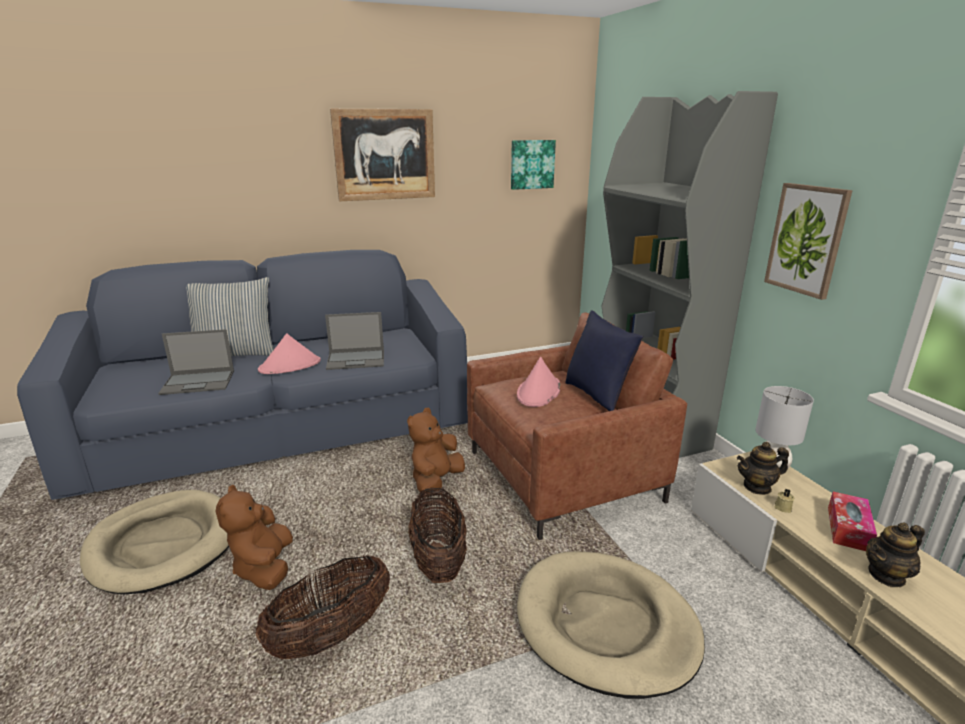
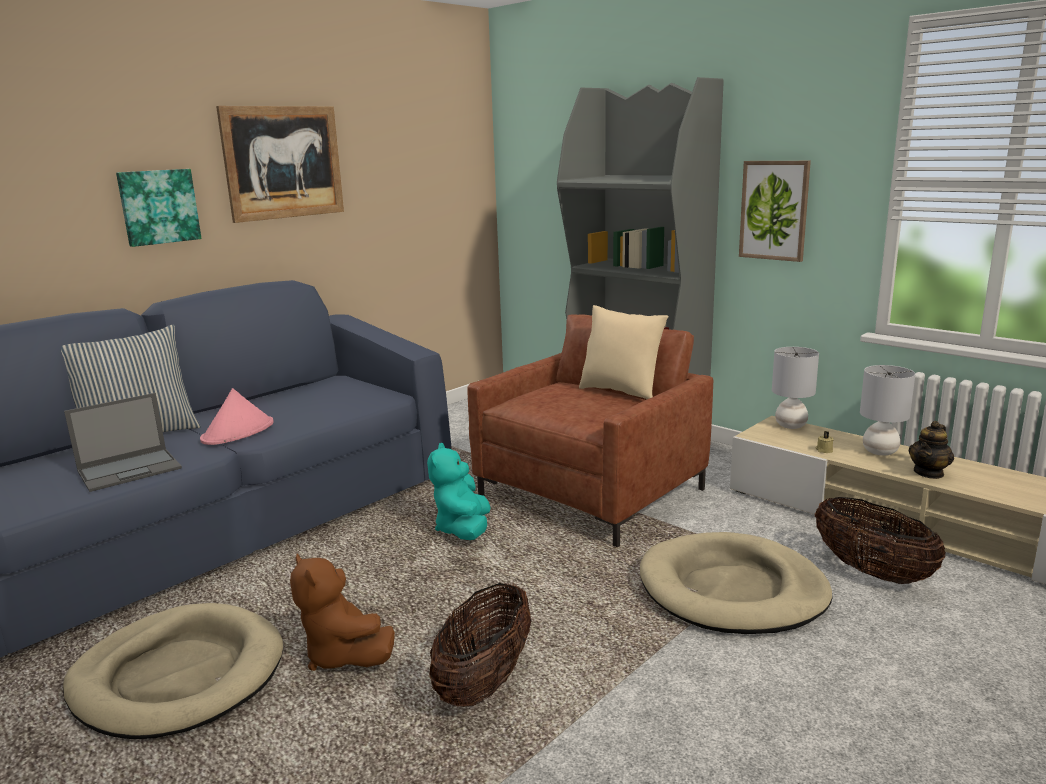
camera: 25 degrees left, 5 degrees down
laptop [325,312,384,370] -> none
brown plush toy [407,407,465,493] -> turquoise plush toy [427,443,491,540]
basket [408,488,467,583] -> basket moved to [815,497,946,584]
picture [511,140,556,190] -> picture moved to [116,169,201,247]
pink hat [517,357,560,407] -> none
blue pillow [565,310,643,411] -> beige pillow [579,305,669,399]
teapot [737,442,789,495] -> none
tissue box [828,492,877,551] -> grey table lamp [860,365,915,456]

